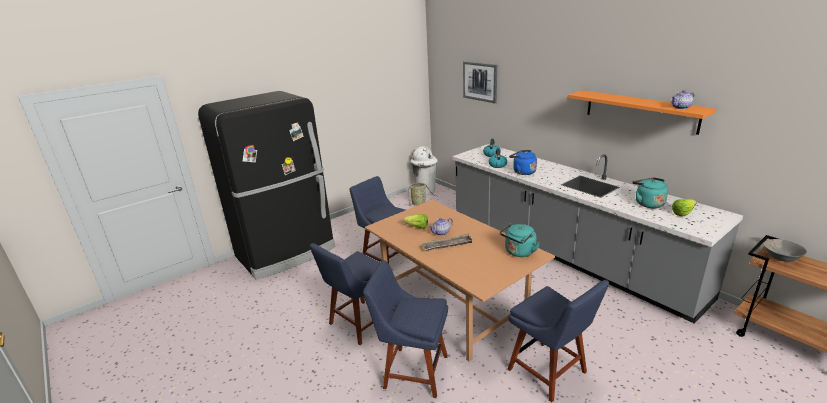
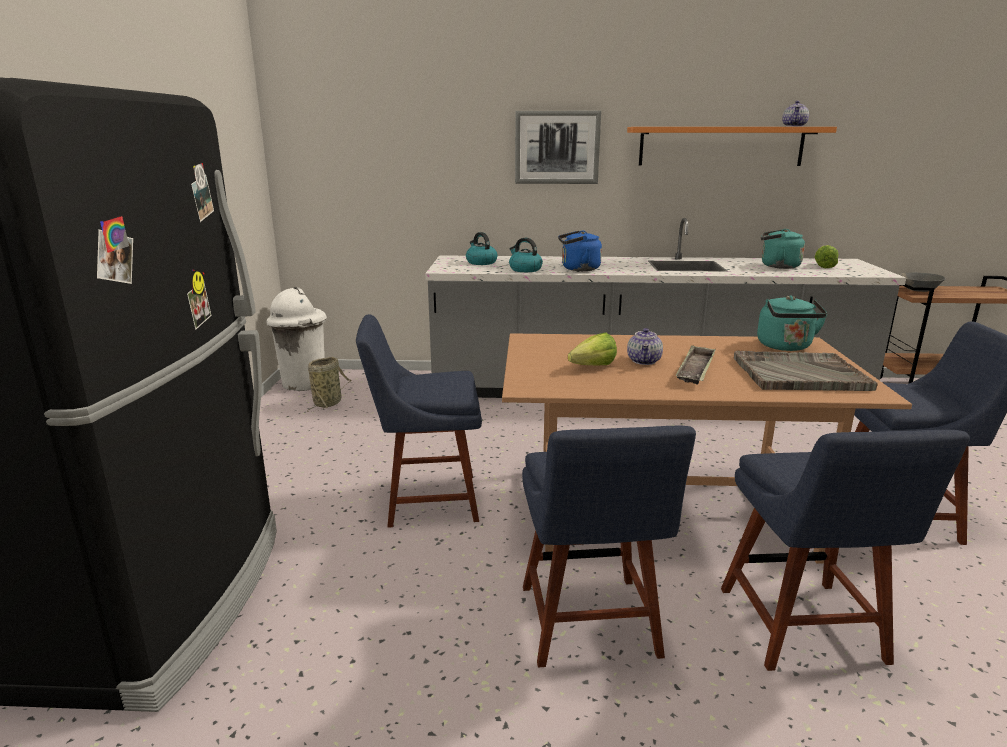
camera: 50 degrees left, 5 degrees down
blue chair [363,260,448,398] -> blue chair turned 60 degrees counterclockwise [721,430,970,671]
picture [463,61,497,103] -> picture moved to [515,111,601,184]
none -> grey tray [734,351,878,391]

